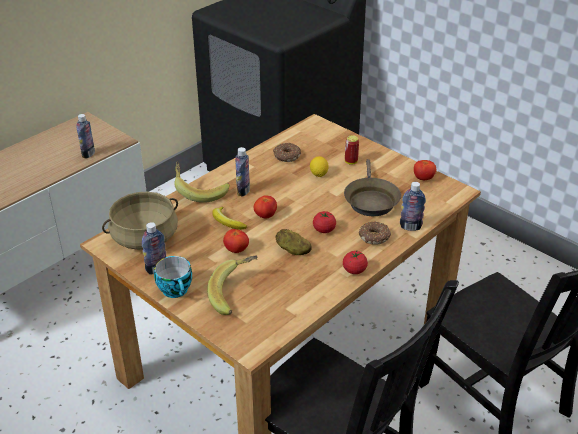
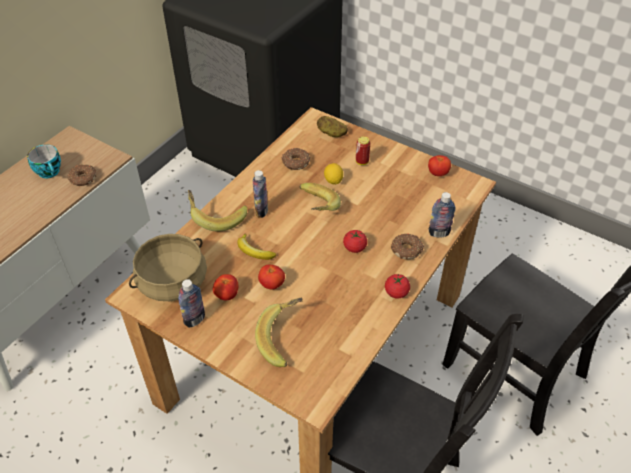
camera: 10 degrees left, 10 degrees up
bottle [76,114,95,159] -> donut [67,164,96,186]
cup [154,256,192,298] -> cup moved to [27,144,61,178]
tomato [254,195,277,218] -> tomato moved to [213,274,239,301]
potato [276,229,312,255] -> potato moved to [317,116,348,137]
brown frying pan [344,159,401,216] -> none
none -> banana [299,183,341,211]

